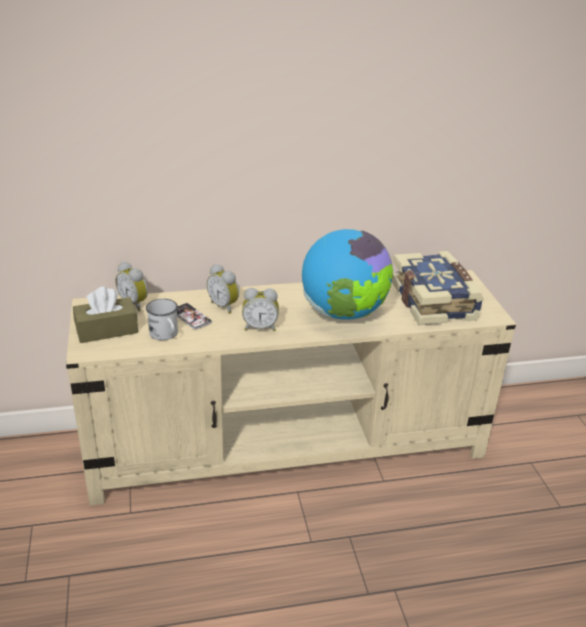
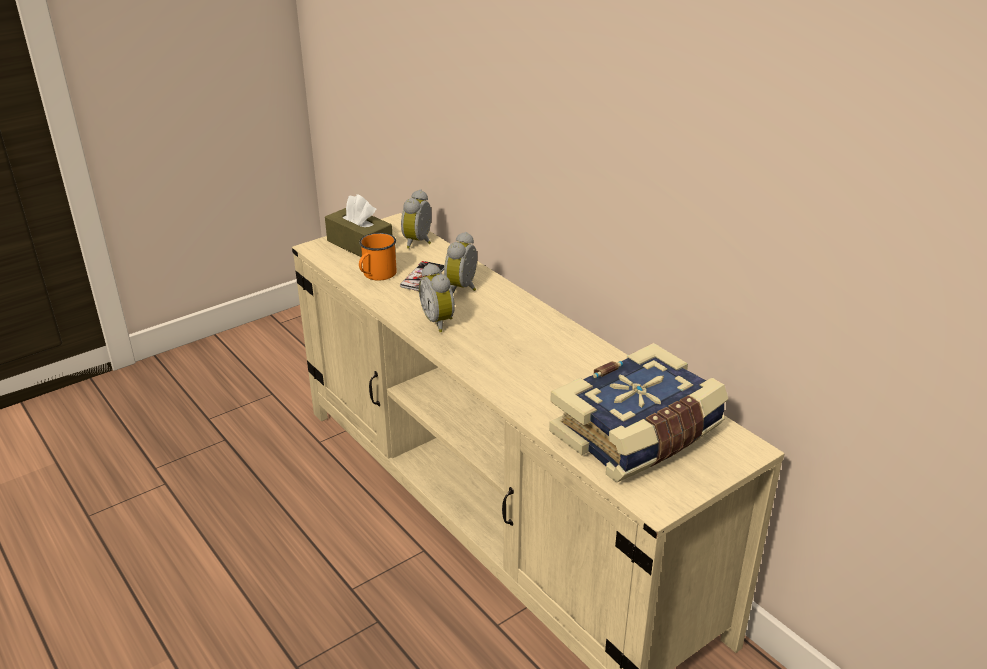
camera: 65 degrees right, 0 degrees up
white mug [146,299,178,340] -> orange mug [359,233,397,280]
globe [302,229,393,320] -> none

